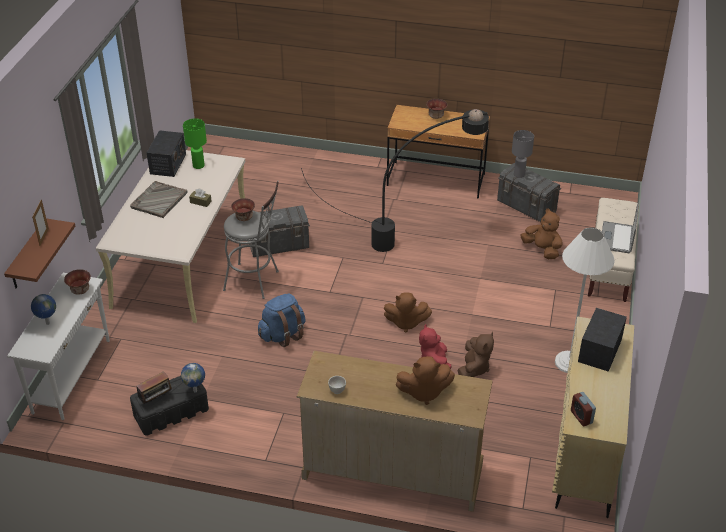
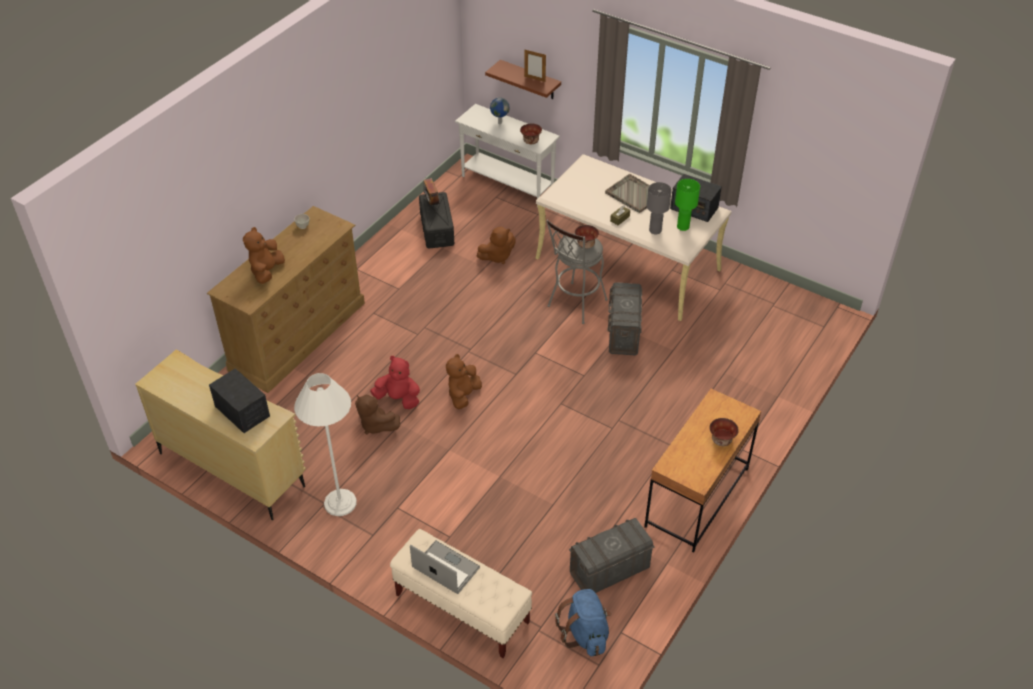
camera: 110 degrees right, 5 degrees up
globe [181,363,205,393] -> none
blue backpack [258,293,306,347] -> blue backpack moved to [555,589,611,656]
black floor lamp [301,109,489,252] -> none
grey table lamp [512,130,534,178] -> grey table lamp moved to [647,182,672,234]
brown plush toy [521,208,563,259] -> brown plush toy moved to [476,227,516,264]
alarm clock [571,392,596,426] -> none

